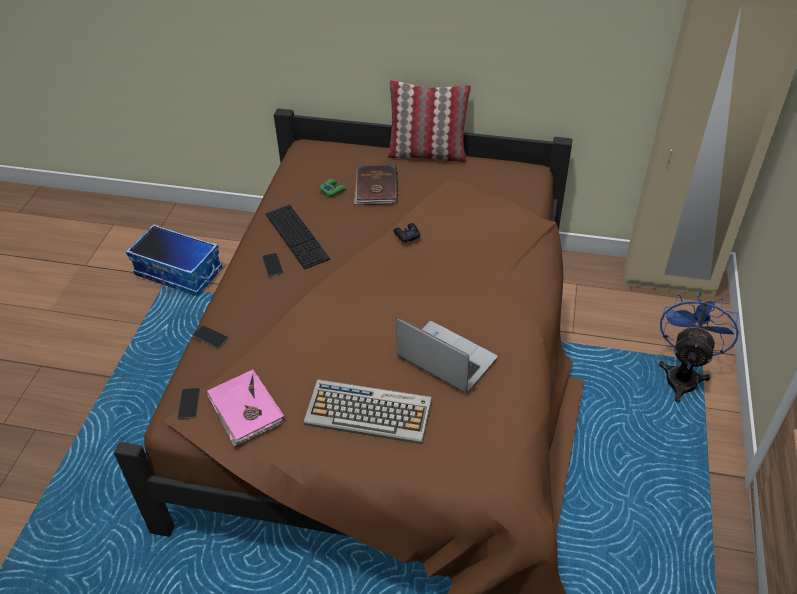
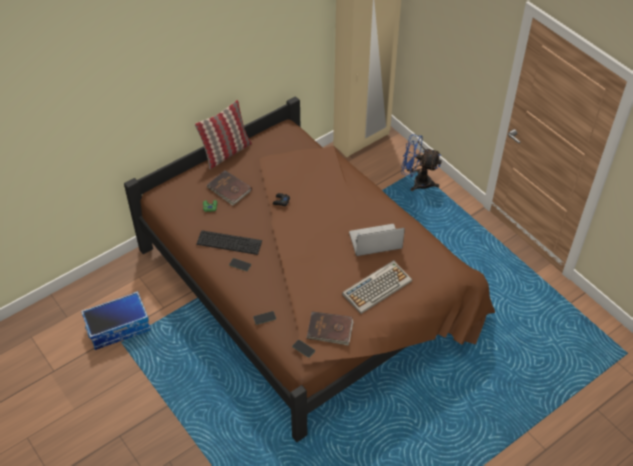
camera: 50 degrees left, 5 degrees up
pink book [206,369,285,446] -> brown book [306,312,353,346]
blue fan [659,291,739,403] -> blue fan turned 45 degrees counterclockwise [401,134,442,191]

